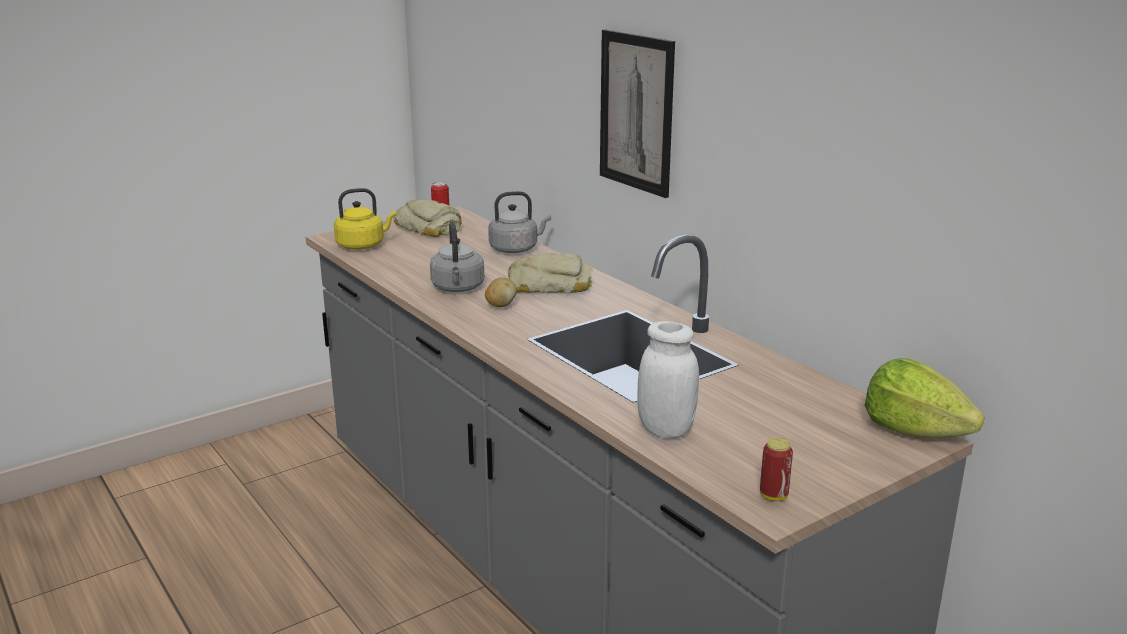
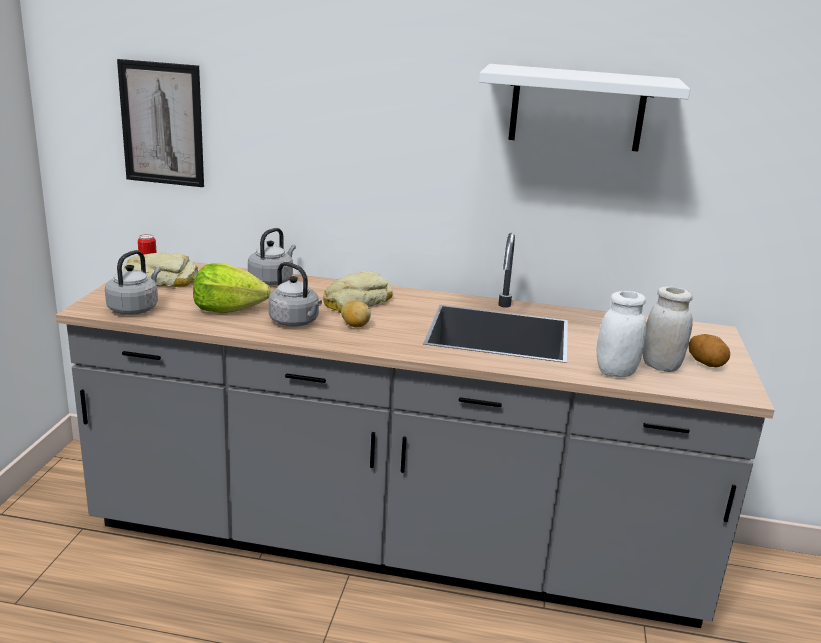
camera: 45 degrees left, 0 degrees up
yellow kettle [334,188,397,250] -> grey kettle [105,250,161,315]
picture [600,29,675,198] -> picture moved to [117,59,204,187]
can [760,438,793,501] -> none
lettuce [865,358,985,438] -> lettuce moved to [193,263,271,313]
none -> white shelf [479,64,690,152]
none -> white jar [643,286,693,372]
none -> potato [689,334,730,367]

